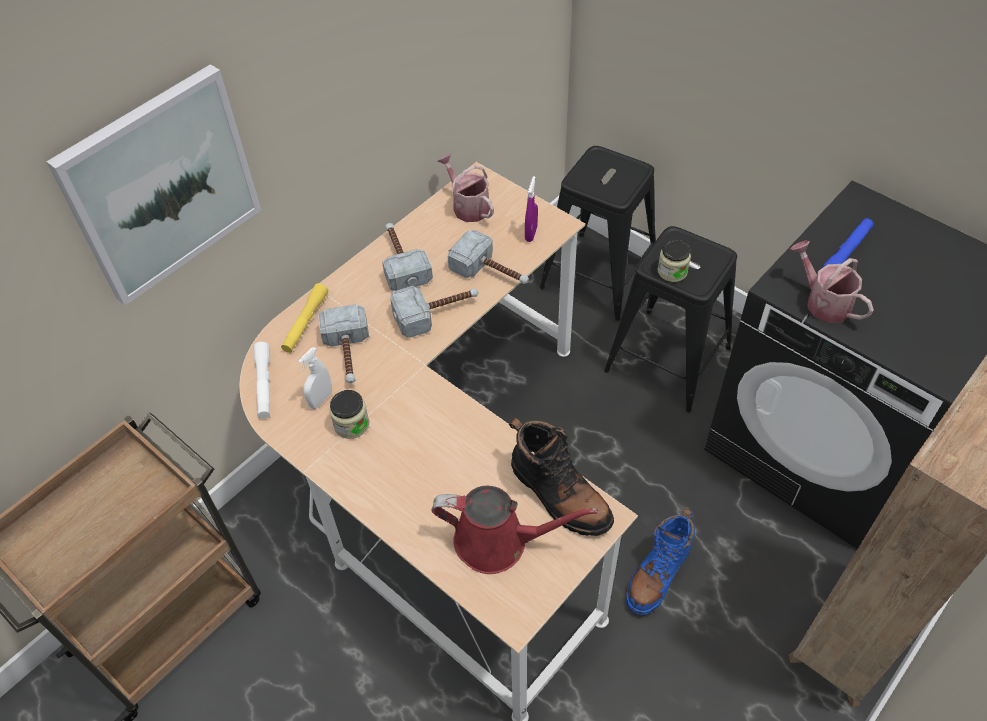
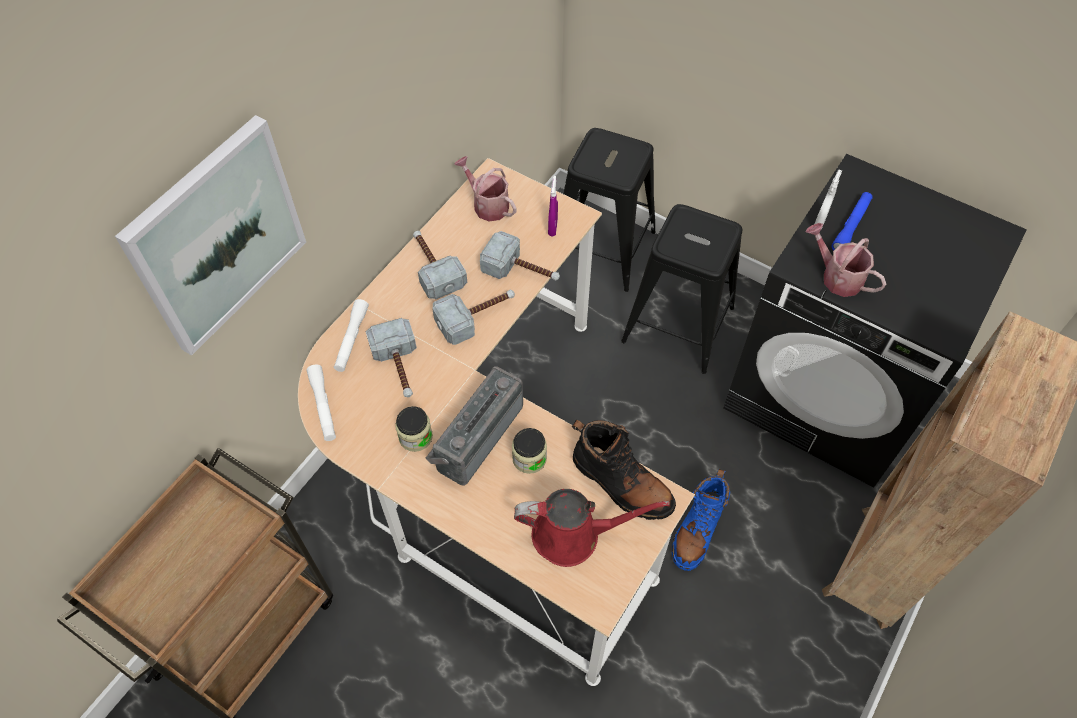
camera: 10 degrees left, 5 degrees up
yellow flashlight [281,283,328,353] -> white flashlight [334,299,369,372]
white spray bottle [298,347,332,409] -> white spray bottle moved to [815,169,842,229]
jar [658,240,691,282] -> jar moved to [512,428,547,474]
none -> radio [426,366,523,486]

